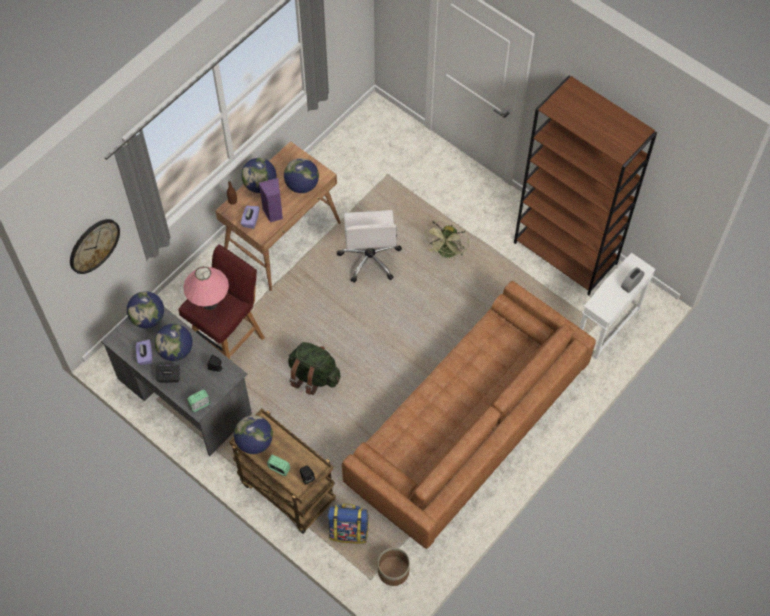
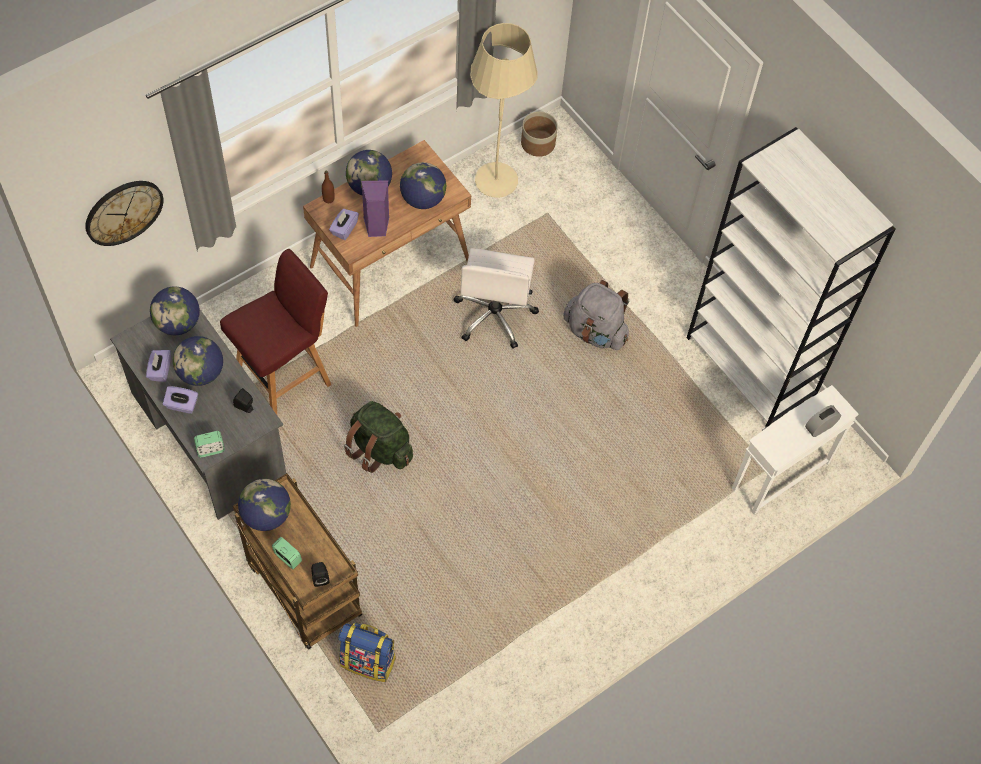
camera: 10 degrees right, 0 degrees up
black tissue box [156,365,180,383] -> purple tissue box [163,386,198,414]
pink table lamp [183,266,229,310] -> none
brown sofa [342,281,596,549] -> none
planter [378,548,410,586] -> planter moved to [521,111,558,157]
green fan [423,220,469,260] -> grey backpack [563,280,629,350]
brown bookcase [514,76,657,295] -> white bookcase [687,127,896,427]
none -> beige floor lamp [470,23,538,198]

